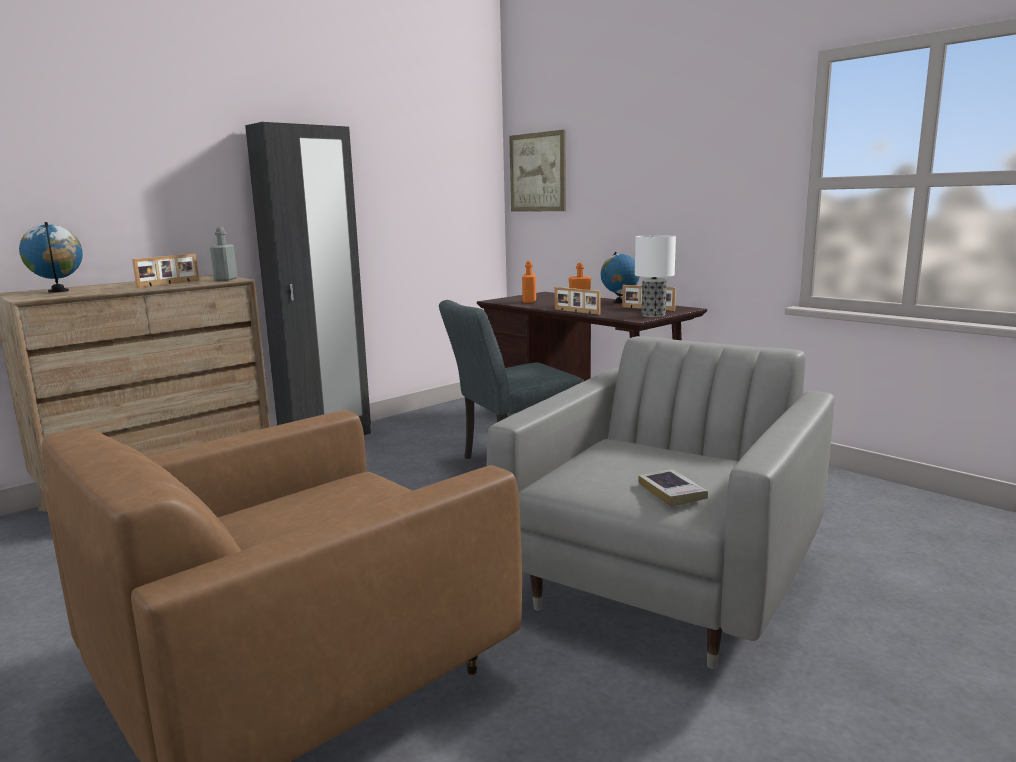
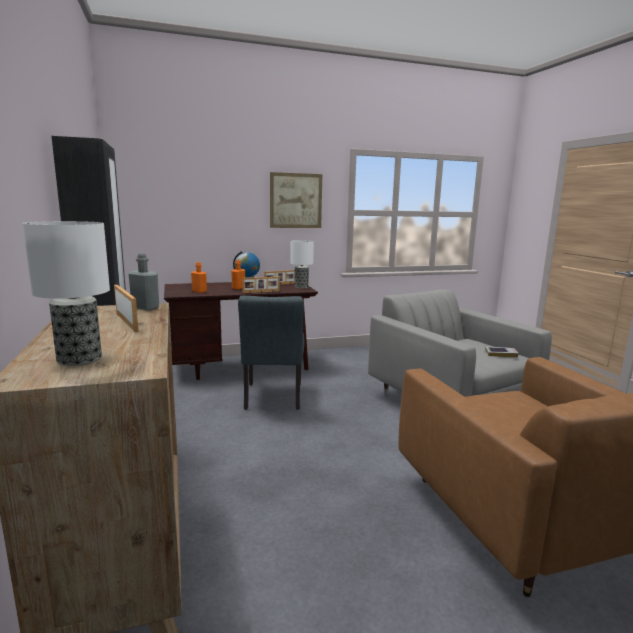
camera: 65 degrees left, 0 degrees up
globe [19,222,83,293] -> table lamp [22,221,110,366]
picture [509,130,566,212] -> picture moved to [270,172,322,228]

